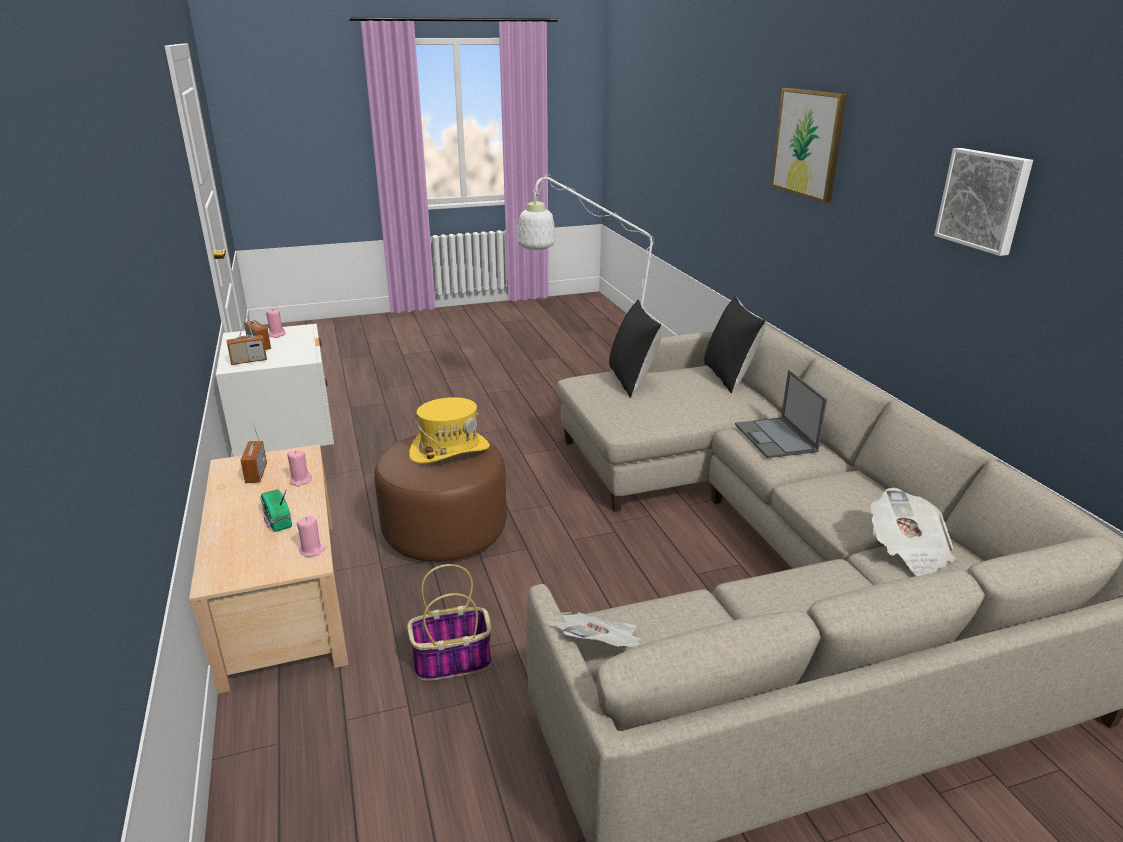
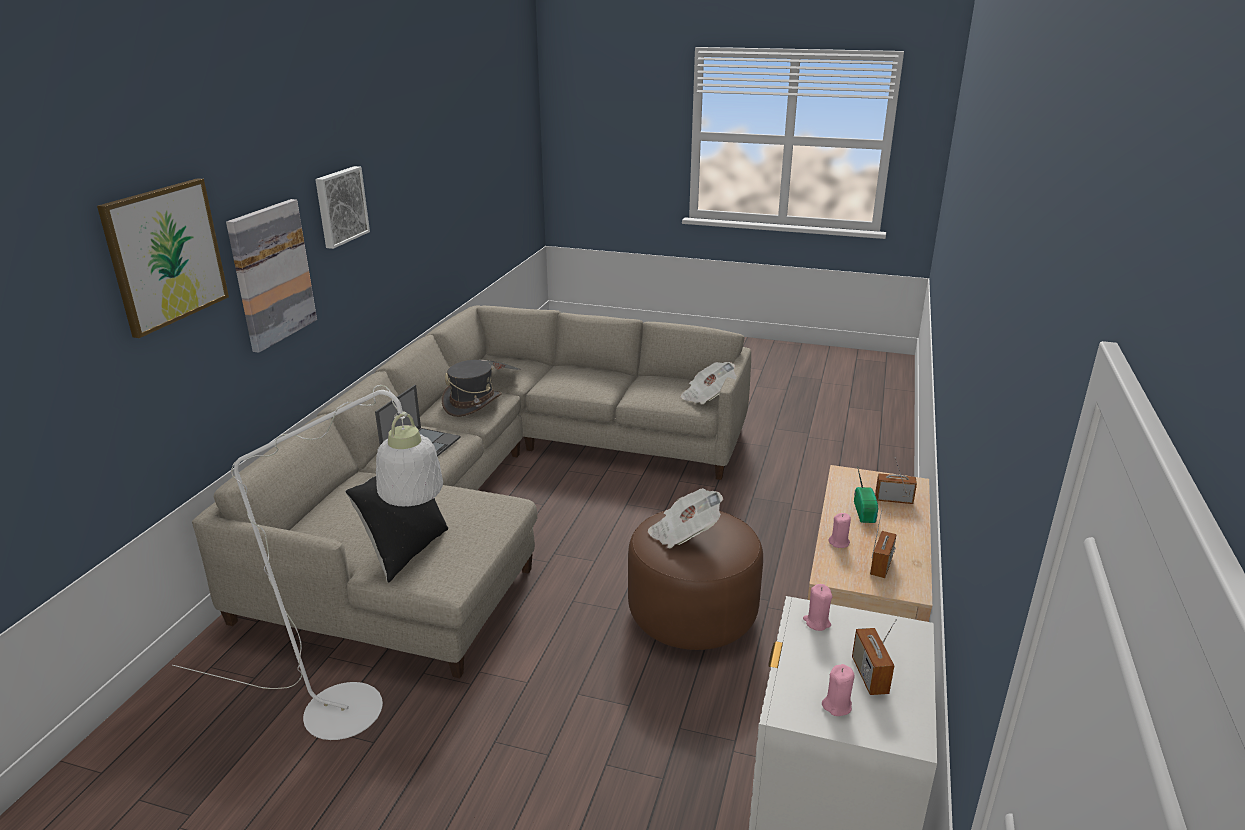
camera: 145 degrees left, 0 degrees up
radio [226,311,267,365] -> radio moved to [875,457,917,504]
pink candle [296,516,326,557] -> pink candle moved to [803,584,832,631]
basket [407,564,491,681] -> none
yellow hat [409,397,490,464] -> newspaper [648,488,723,548]
black pillow [704,296,766,393] -> none
none -> picture [226,199,317,353]
none -> grey hat [442,360,502,417]

